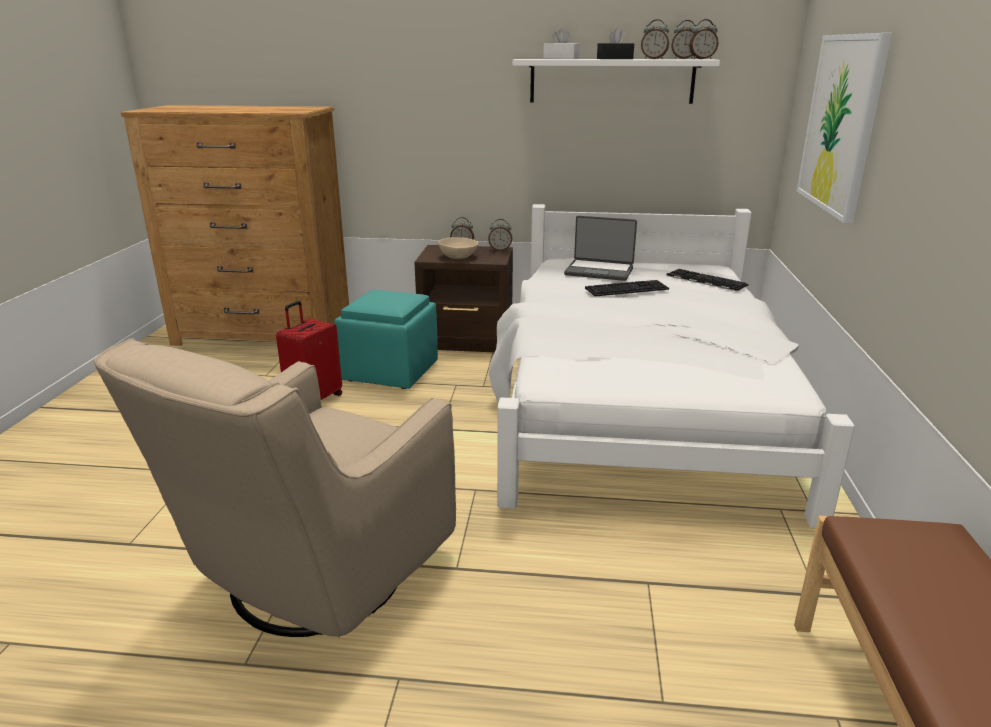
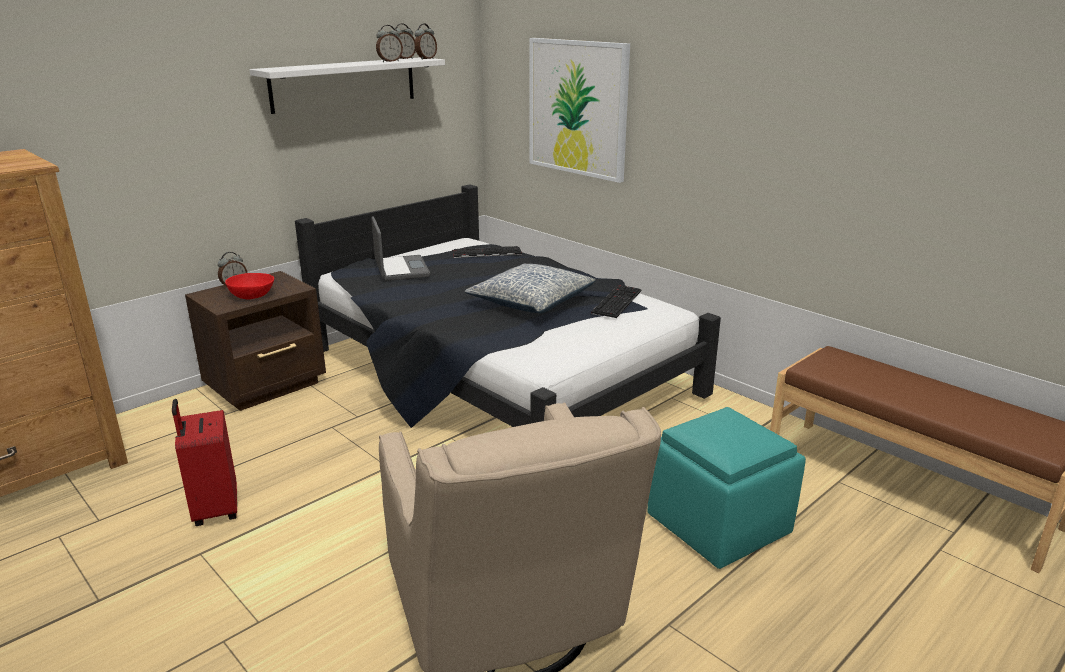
camera: 50 degrees left, 0 degrees up
turquoise ottoman [334,290,438,389] -> turquoise ottoman moved to [648,407,806,569]
beige bowl [438,237,478,259] -> red bowl [225,273,274,299]
alarm clock [488,219,512,251] -> none
white bed [489,204,855,528] -> black bed [295,184,721,428]
white tissue box [543,28,580,59] -> none
laptop [564,216,637,281] -> laptop turned 75 degrees counterclockwise [371,216,430,281]
keyboard [585,280,669,297] -> keyboard moved to [591,285,642,318]
black tissue box [597,28,634,59] -> none
none -> pillow [465,264,596,314]

